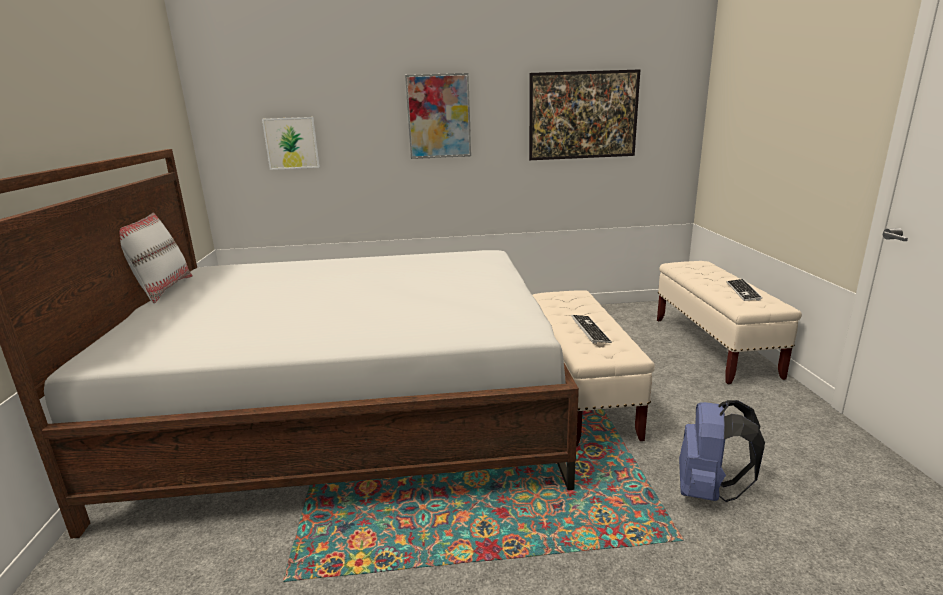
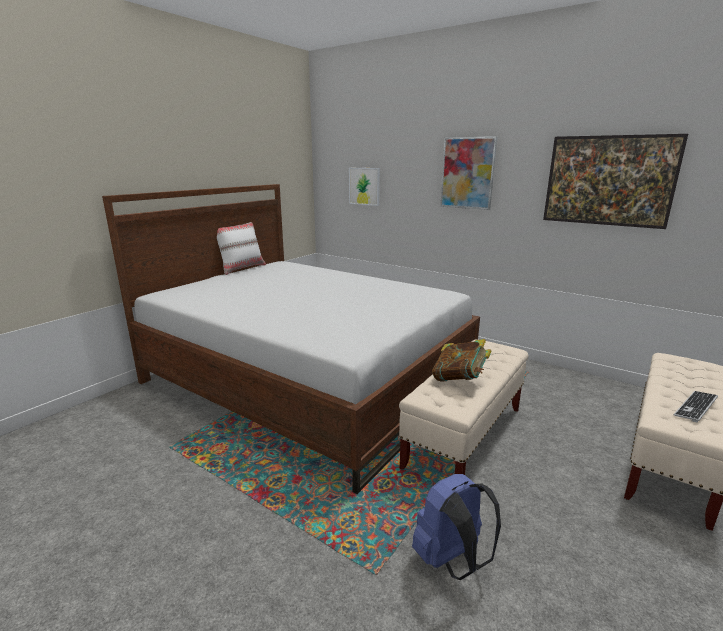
camera: 40 degrees right, 0 degrees up
keyboard [571,315,612,344] -> book [432,339,492,382]

